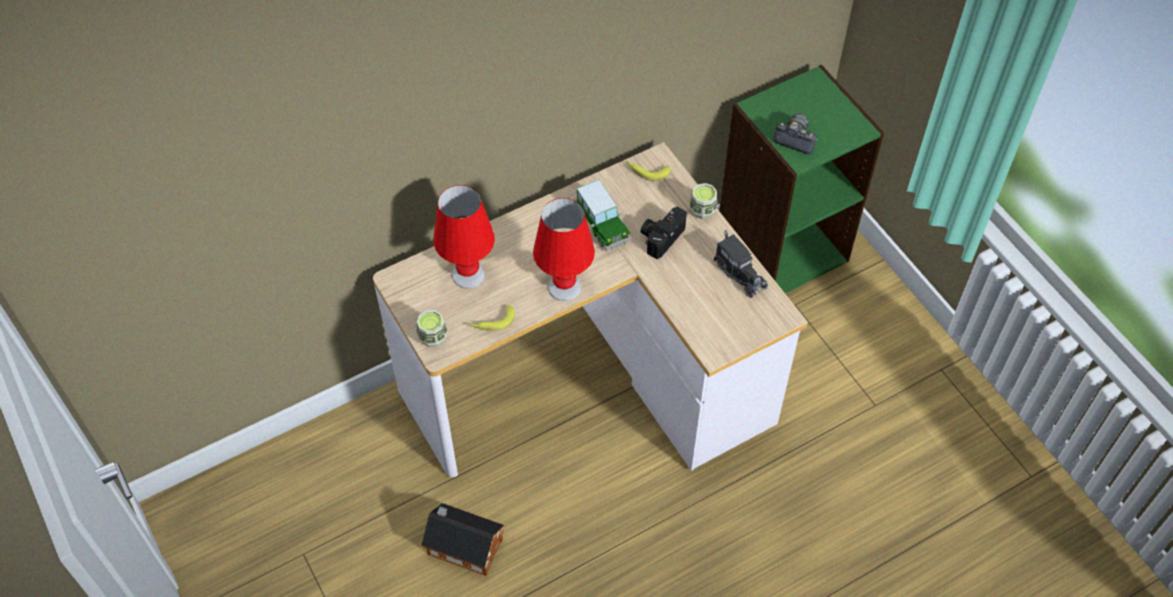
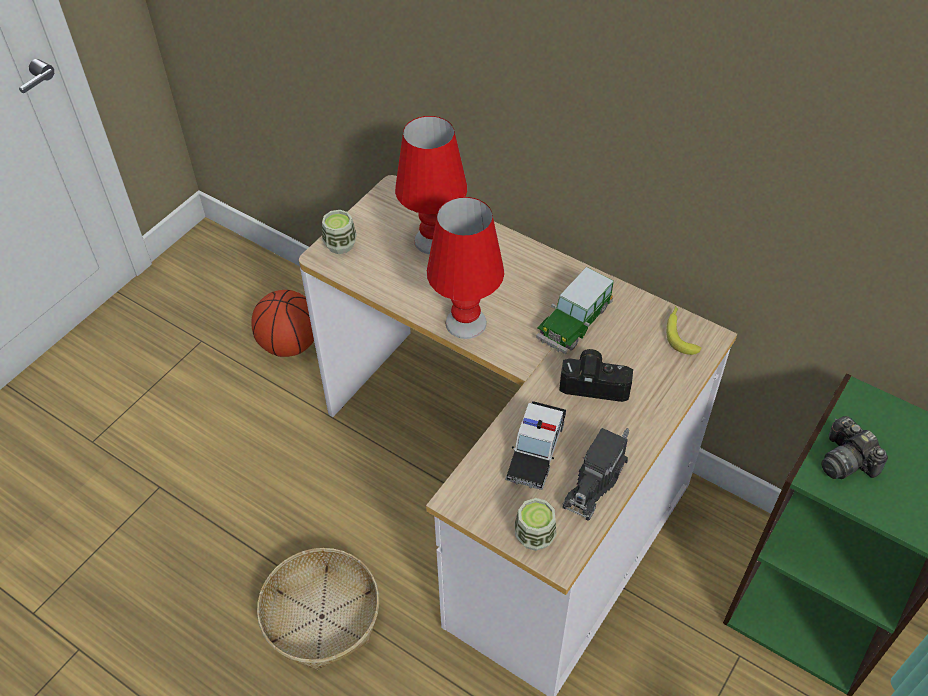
camera: 65 degrees right, 5 degrees down
toy house [421,503,504,576] -> none
banana [469,305,515,331] -> none
cup [689,183,717,219] -> cup moved to [514,498,557,551]
camera [773,113,817,154] -> camera turned 150 degrees clockwise [821,416,888,479]
none -> basketball [251,290,314,357]
none -> basket [257,548,380,670]
none -> toy car [505,401,566,490]

